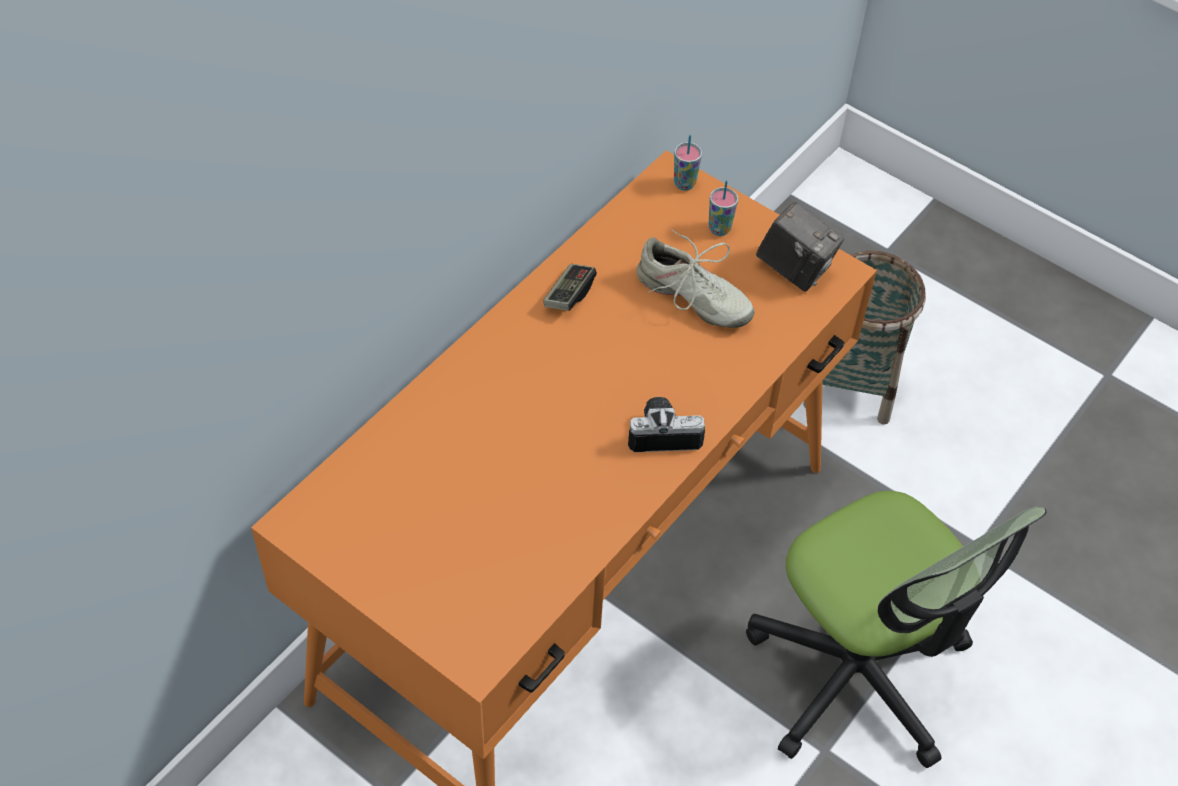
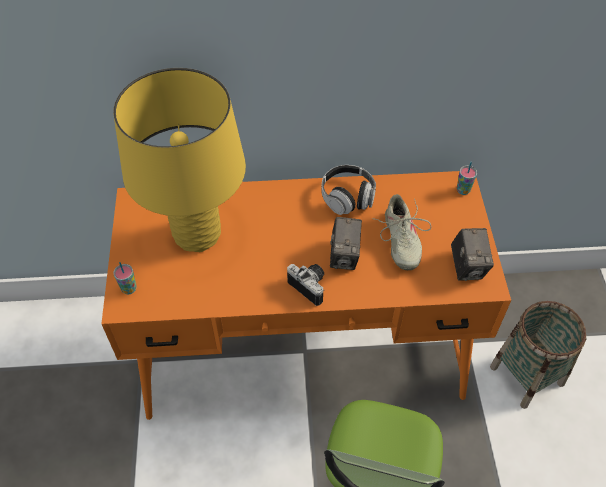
camera: 50 degrees right, 0 degrees up
game controller [543,264,597,311] -> headphones [321,165,376,215]
cup [709,180,738,236] -> cup moved to [113,262,137,294]
none -> yellow table lamp [113,68,246,252]
none -> camera [330,217,362,270]

